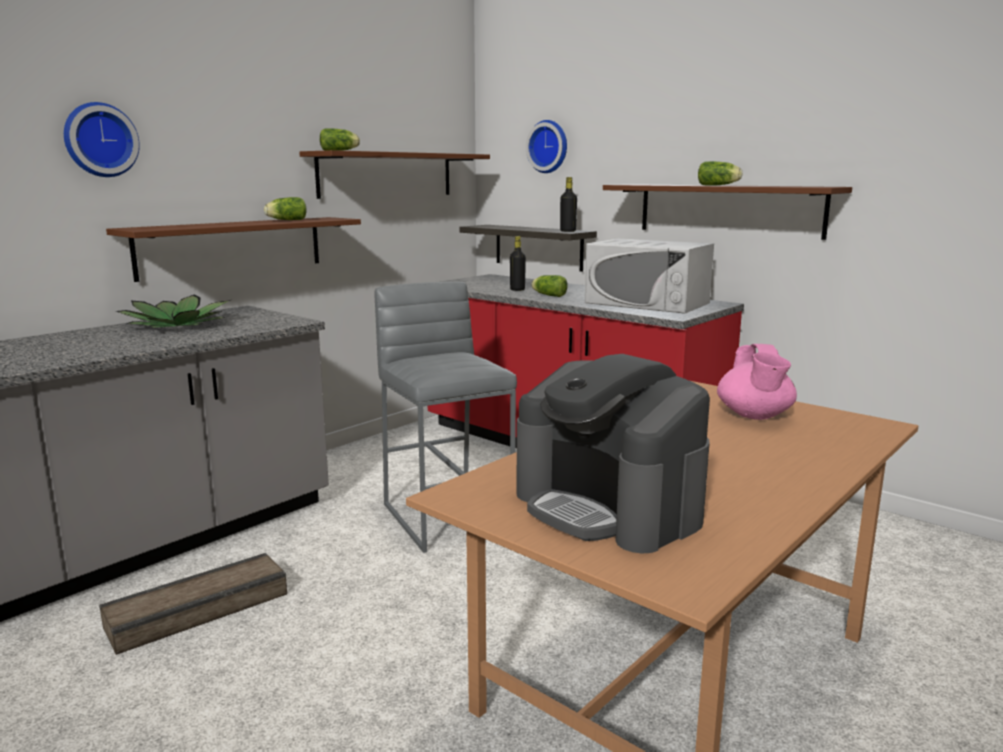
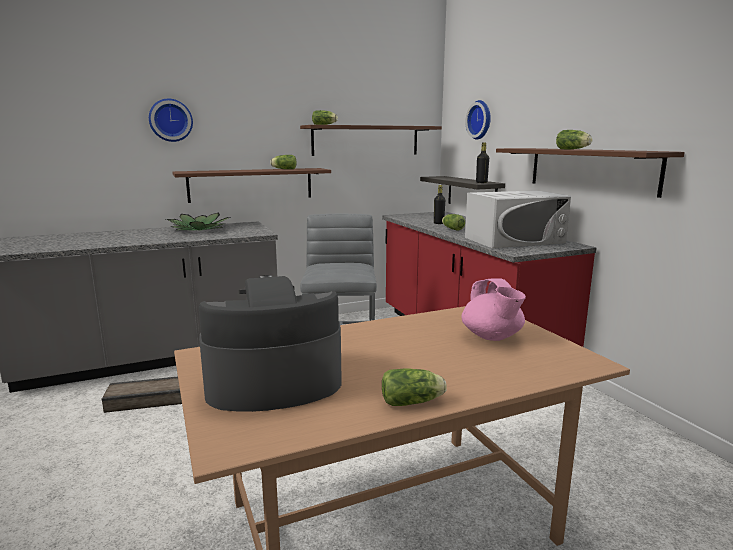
camera: 25 degrees right, 0 degrees up
coffee machine [516,354,710,553] -> coffee machine turned 90 degrees clockwise [199,275,342,412]
white microwave [585,238,714,314] -> white microwave turned 75 degrees counterclockwise [465,190,571,248]
pink teapot [717,344,797,420] -> pink teapot turned 45 degrees counterclockwise [462,278,526,341]
none -> lettuce [382,368,447,406]

